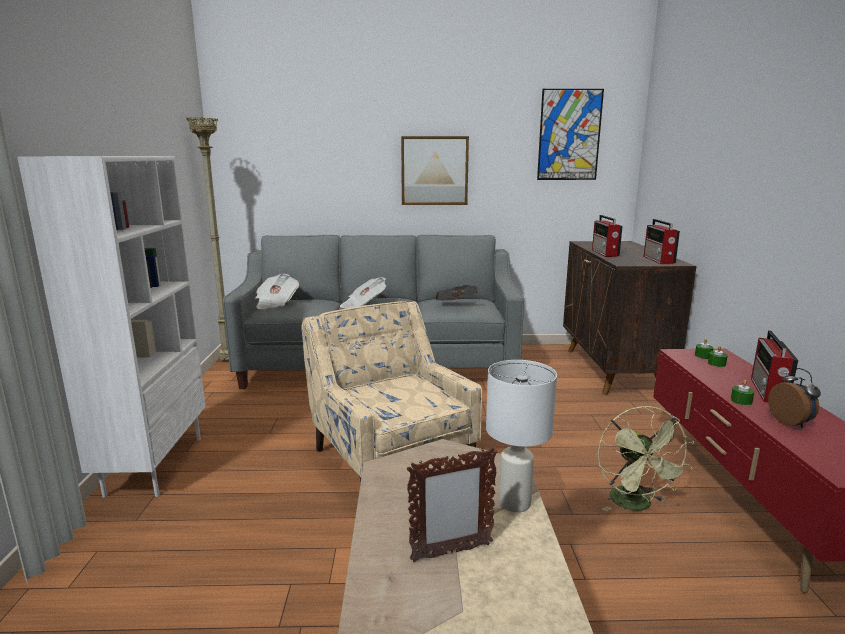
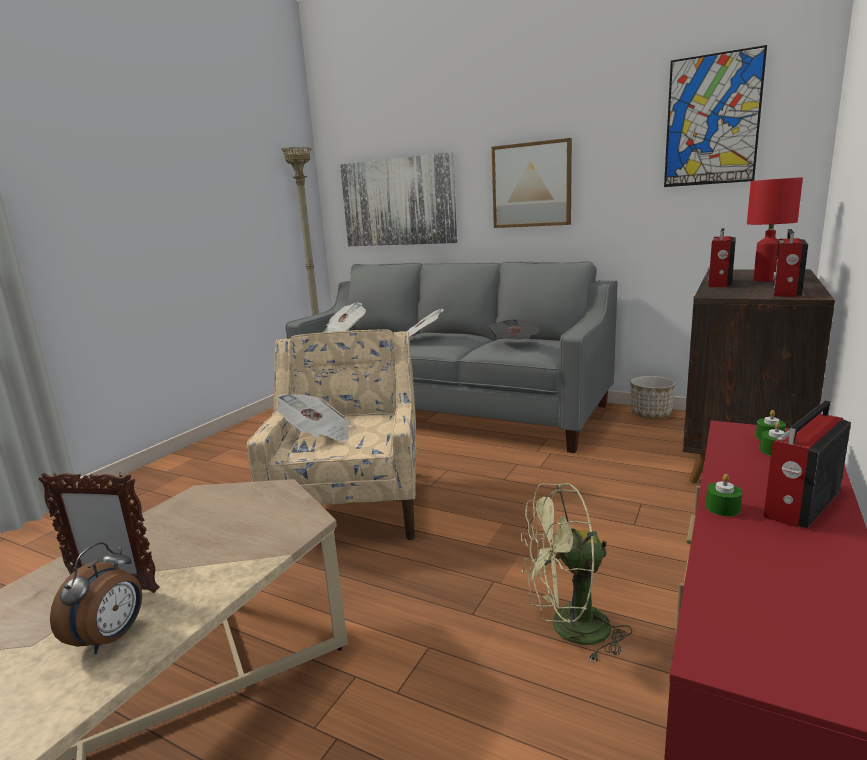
camera: 30 degrees right, 0 degrees up
white bookcase [17,156,206,498] -> none
white table lamp [486,360,557,512] -> none
green fan [598,406,694,511] -> green fan turned 60 degrees clockwise [521,483,632,663]
alarm clock [768,368,821,428] -> alarm clock moved to [50,542,142,654]
none -> newspaper [277,394,352,442]
none -> picture [340,152,457,246]
none -> planter [631,376,675,419]
none -> red table lamp [747,177,803,281]

